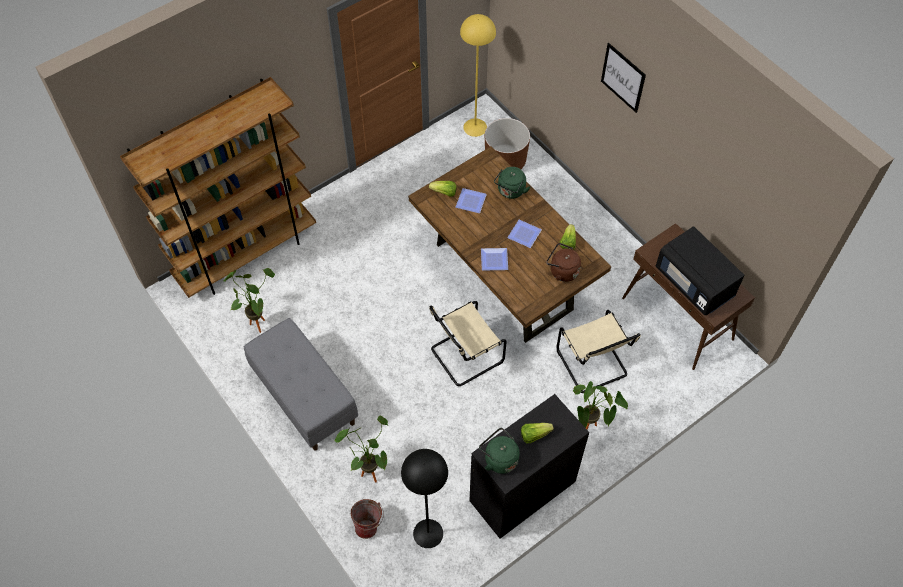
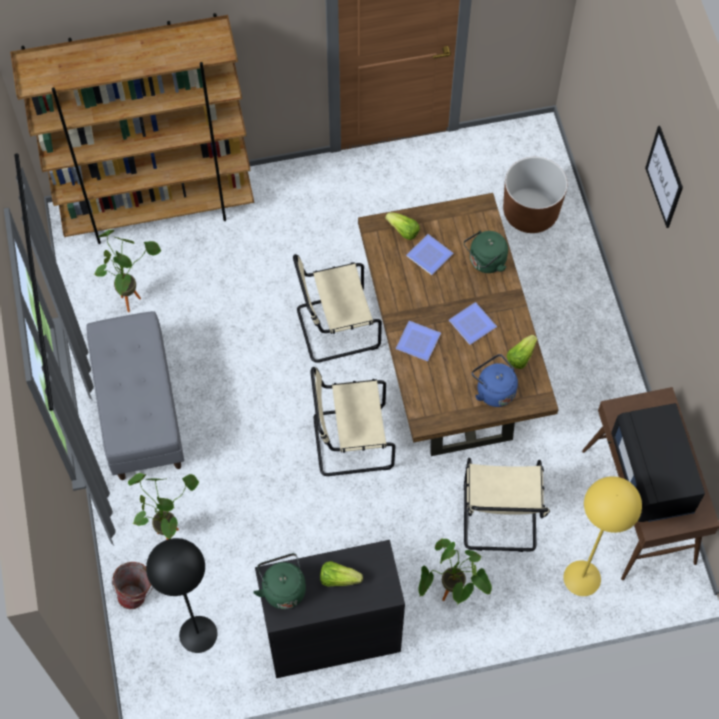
camera: 25 degrees right, 5 degrees up
yellow floor lamp [460,14,496,137] -> yellow floor lamp moved to [563,476,642,596]
brown kettle [547,243,581,282] -> blue kettle [472,354,518,407]
none -> beige chair [293,254,382,363]

